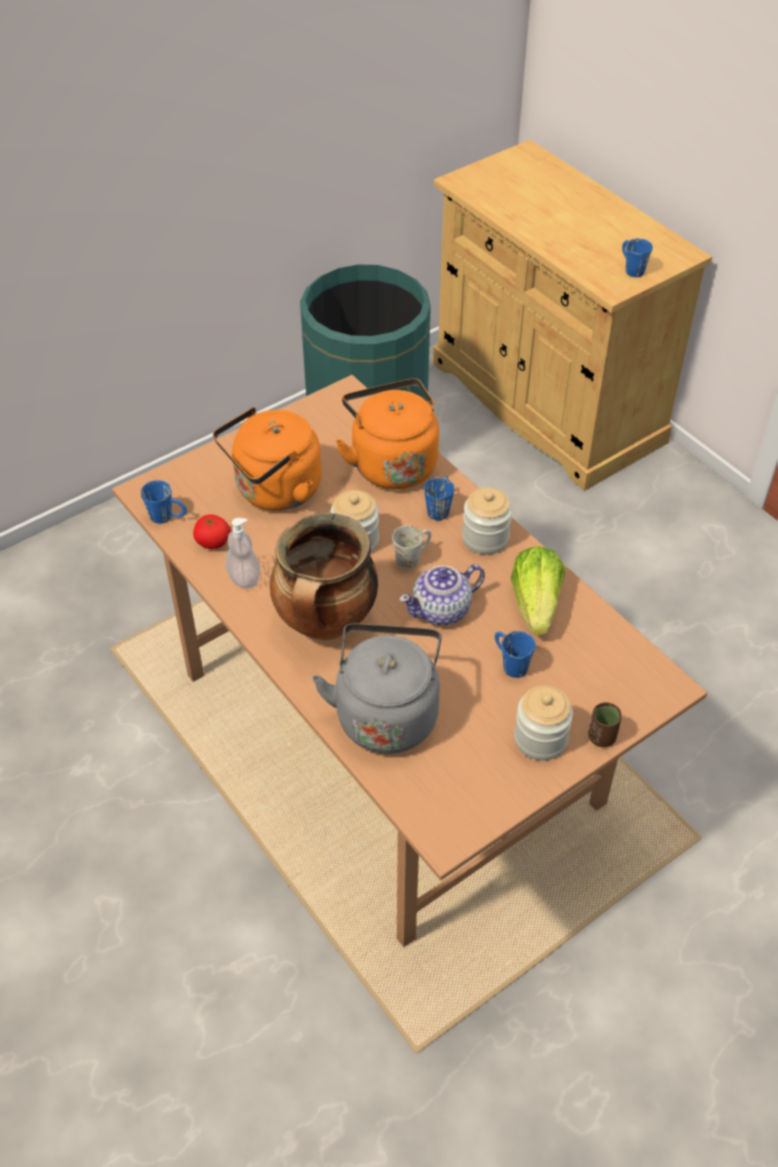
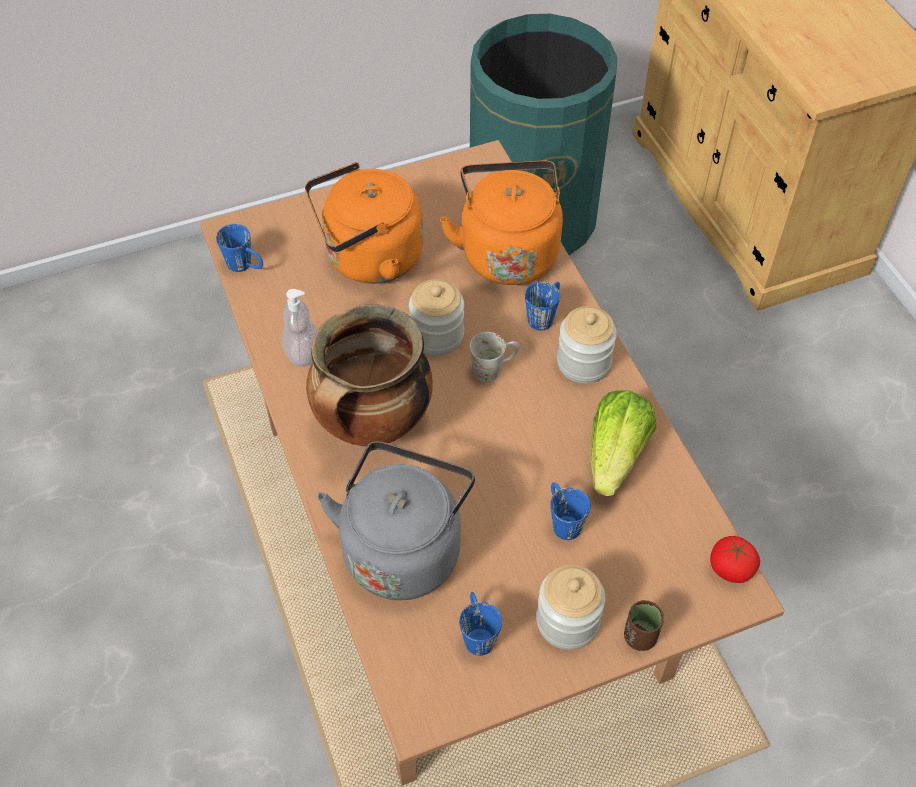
camera: 15 degrees right, 5 degrees up
tomato [193,514,231,549] -> tomato moved to [710,536,760,583]
teapot [399,564,485,625] -> none
blue mug [622,238,653,277] -> blue mug moved to [459,592,502,656]

